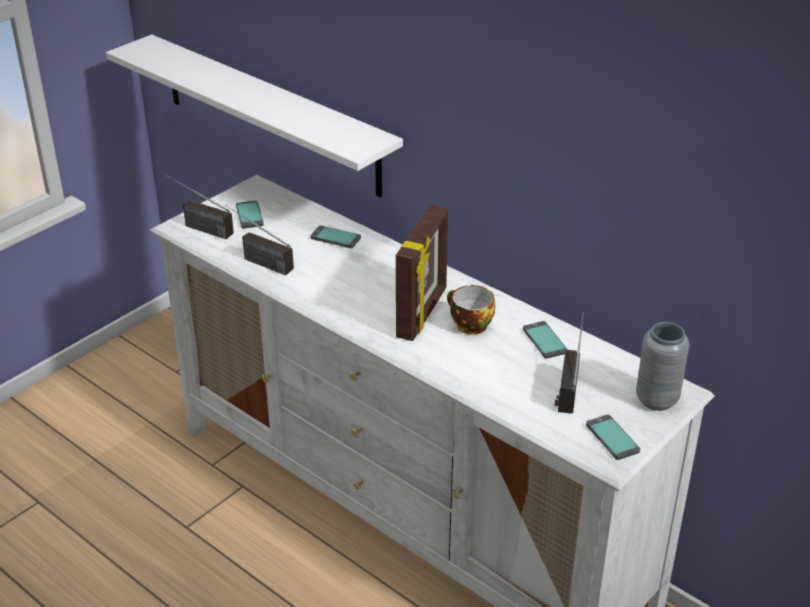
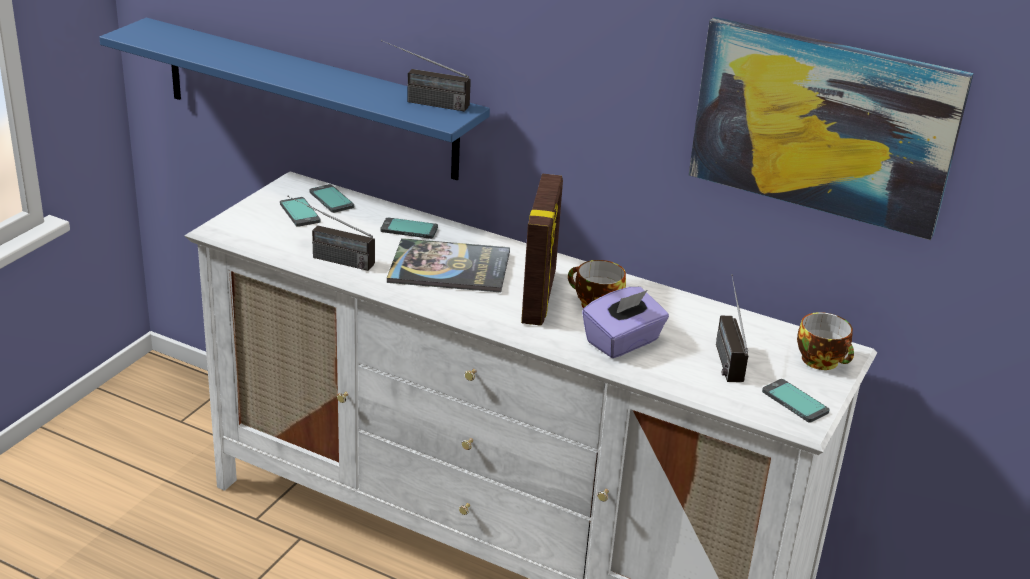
camera: 15 degrees left, 5 degrees down
white shelf [106,34,403,198] -> blue shelf [99,18,490,180]
radio [165,175,234,239] -> radio moved to [381,40,471,112]
phone [523,321,568,359] -> phone moved to [309,184,354,213]
grey vase [636,322,689,411] -> cup [797,312,854,370]
none -> book [387,238,510,293]
none -> purple tissue box [582,287,669,358]
none -> picture [689,17,973,240]

